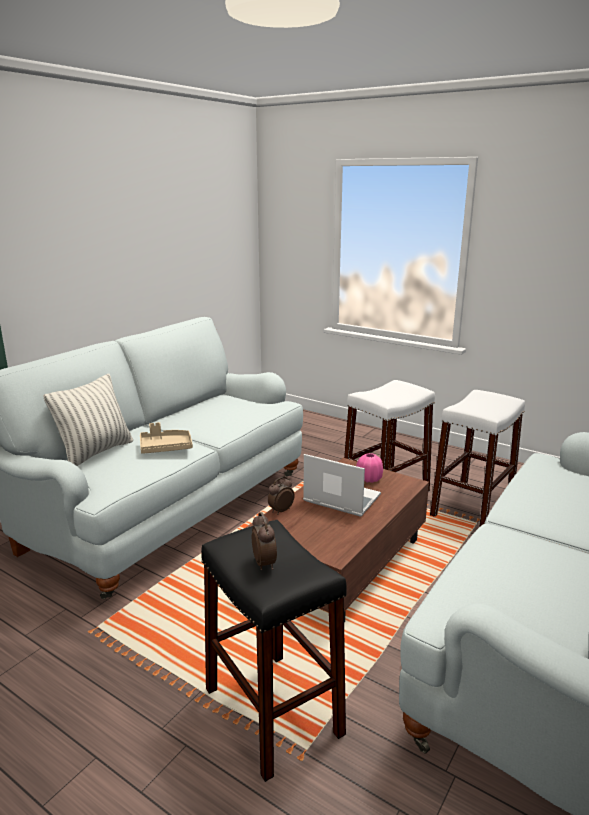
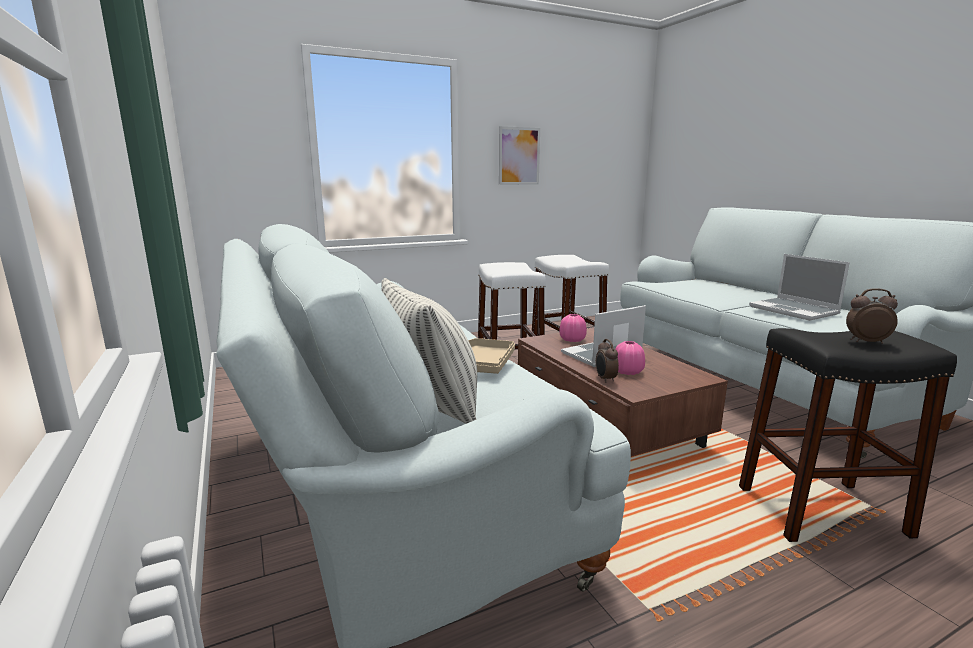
camera: 60 degrees left, 5 degrees down
none -> picture [499,126,540,185]
none -> pink vase [615,341,645,375]
none -> laptop [749,254,850,321]

